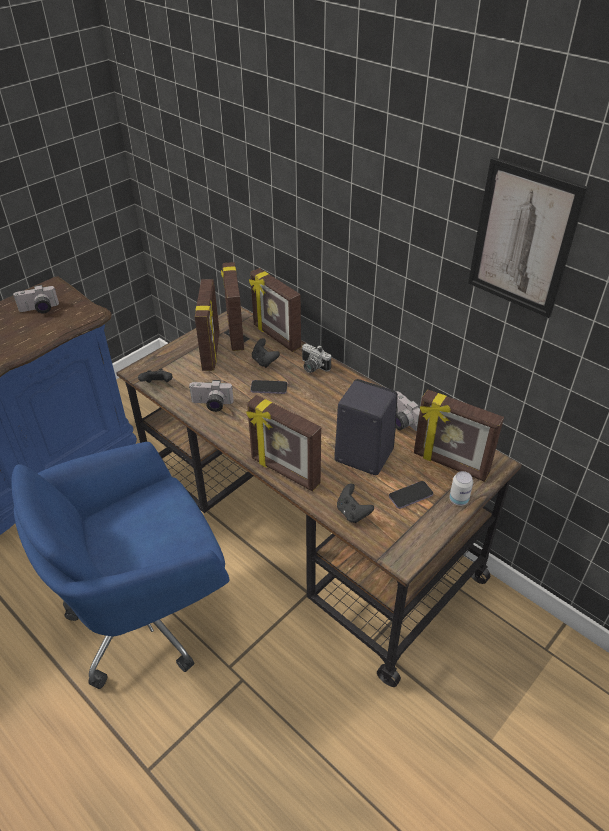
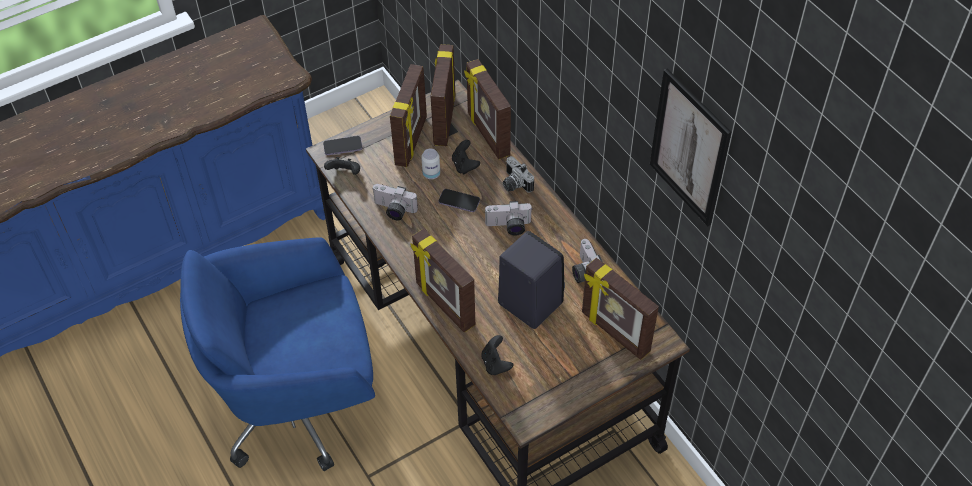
camera: 15 degrees right, 10 degrees up
camera [13,285,59,313] -> camera moved to [485,201,532,236]
phone [389,481,433,509] -> phone moved to [323,136,362,155]
can [449,471,473,506] -> can moved to [421,148,440,179]

